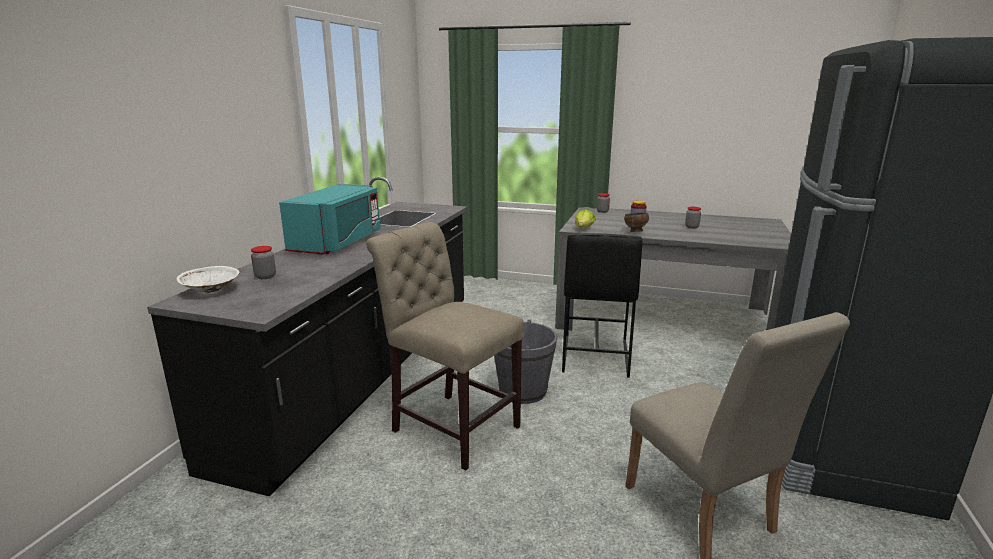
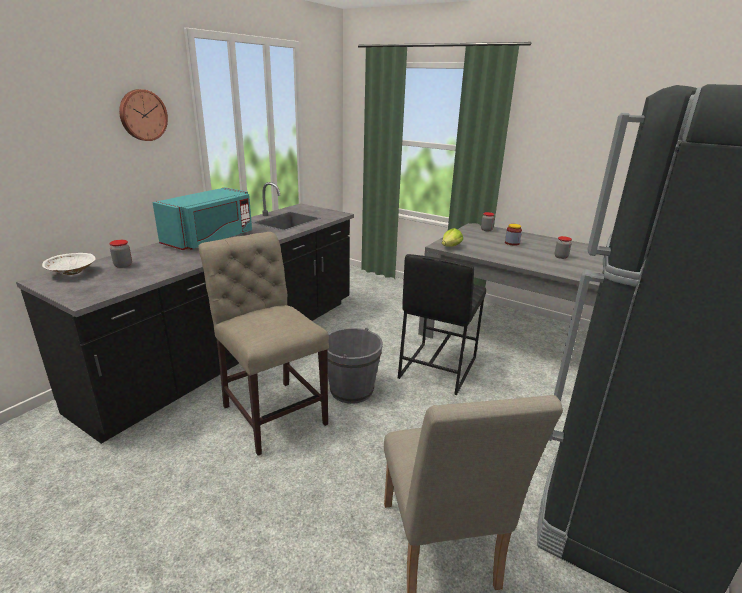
camera: 15 degrees right, 5 degrees up
brown bowl [624,213,649,232] -> none
none -> wall clock [119,89,168,141]

